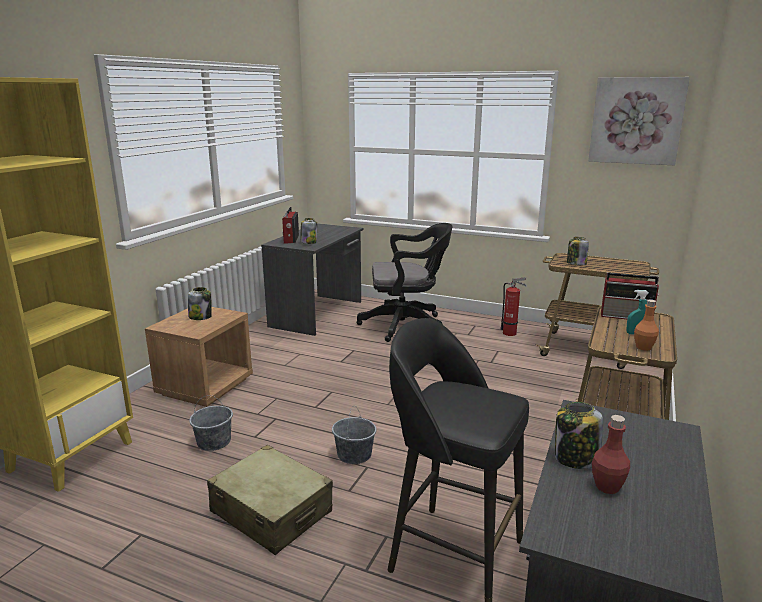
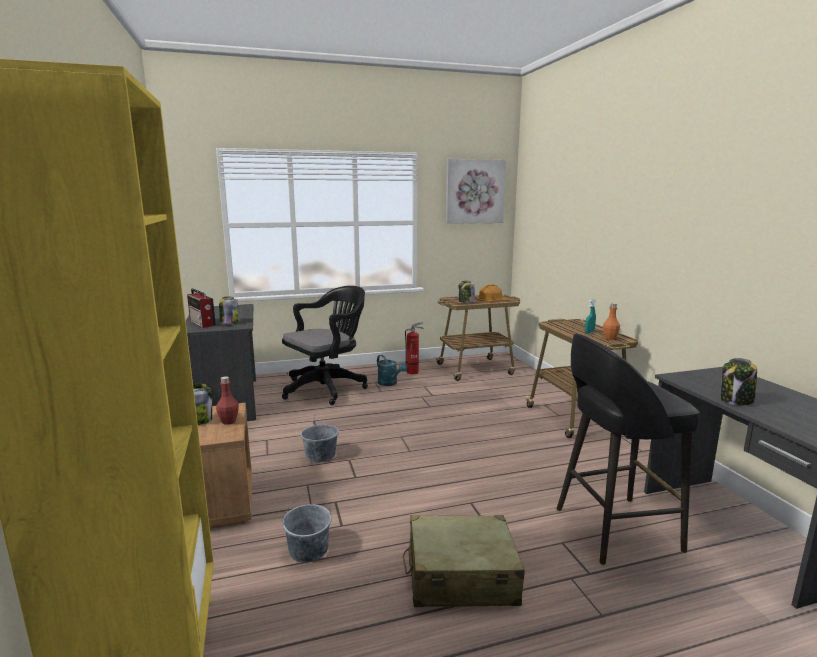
camera: 40 degrees left, 5 degrees down
grey bucket [332,406,377,464] -> grey bucket moved to [301,416,339,462]
red bottle [592,415,630,494] -> red bottle moved to [216,376,239,425]
radio [601,272,659,319] -> none
none -> turquoise watering can [377,355,407,386]
none -> orange hard hat [477,285,509,302]

